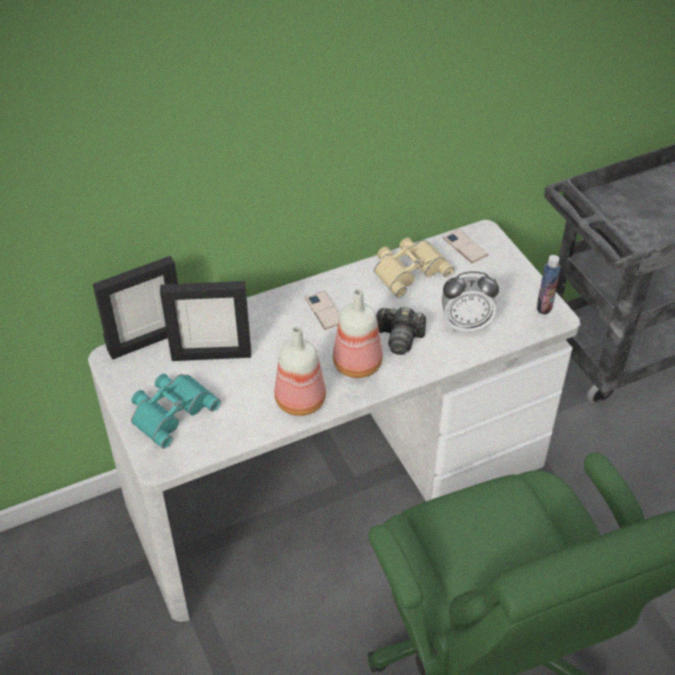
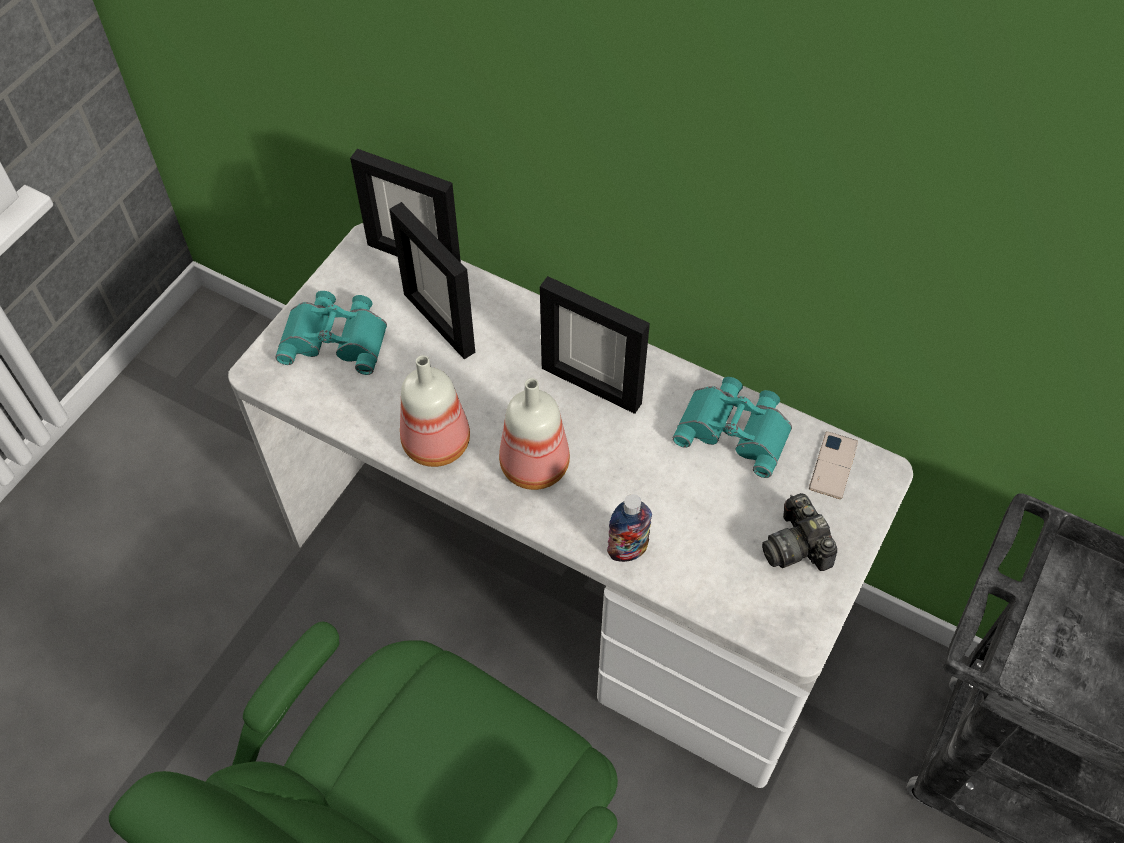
camera: 55 degrees right, 10 degrees up
phone [305,291,340,330] -> picture frame [540,276,650,414]
beige binoculars [374,238,454,297] -> turquoise binoculars [673,377,792,478]
camera [376,307,426,355] -> camera moved to [762,493,837,571]
alarm clock [442,271,499,332] -> none
bottle [537,255,561,315] -> bottle moved to [607,494,652,562]

